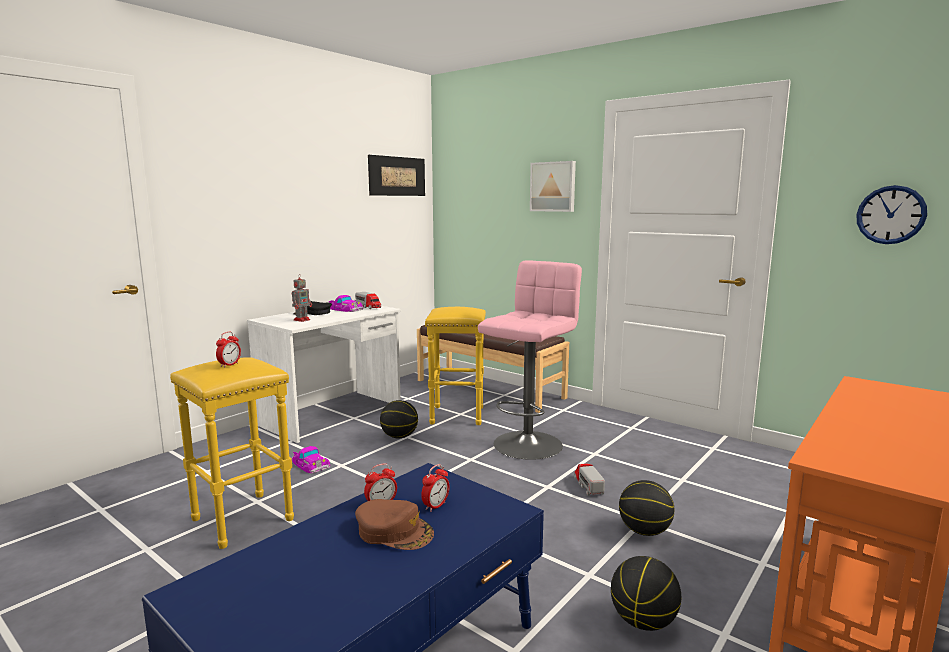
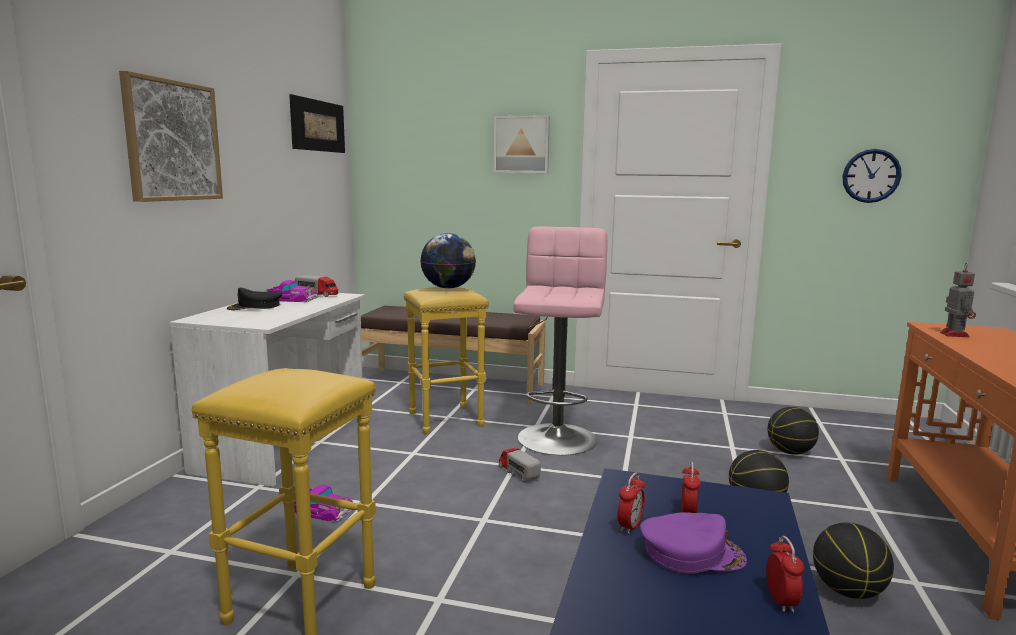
camera: 25 degrees left, 0 degrees up
alarm clock [216,332,241,368] -> alarm clock moved to [766,536,804,613]
toy robot [292,274,312,322] -> toy robot moved to [940,263,976,337]
brown cap [355,499,434,550] -> purple cap [640,512,747,574]
basketball [380,400,418,438] -> basketball moved to [767,407,819,455]
toy truck [574,463,605,496] -> toy truck moved to [499,448,541,483]
none -> picture [119,71,223,202]
none -> globe [420,233,476,289]

